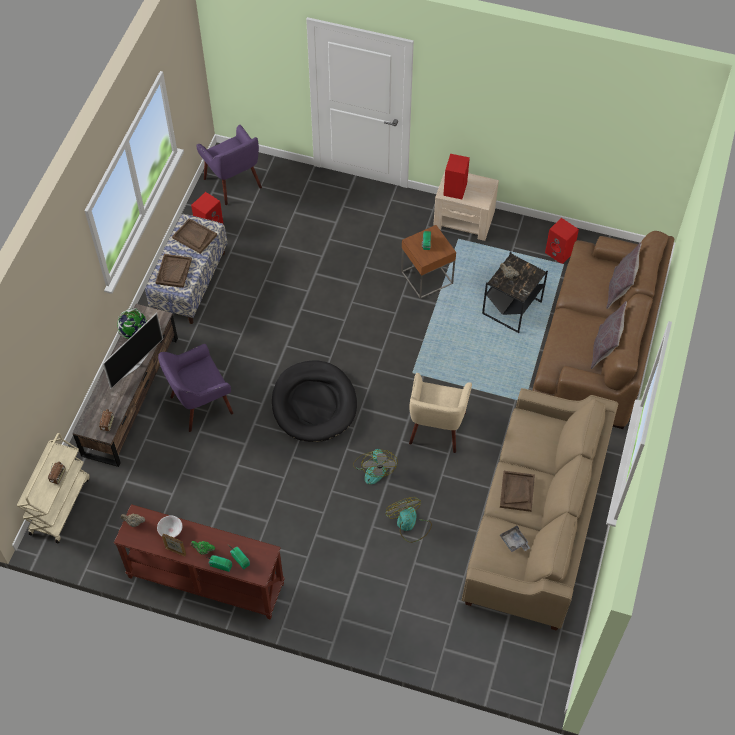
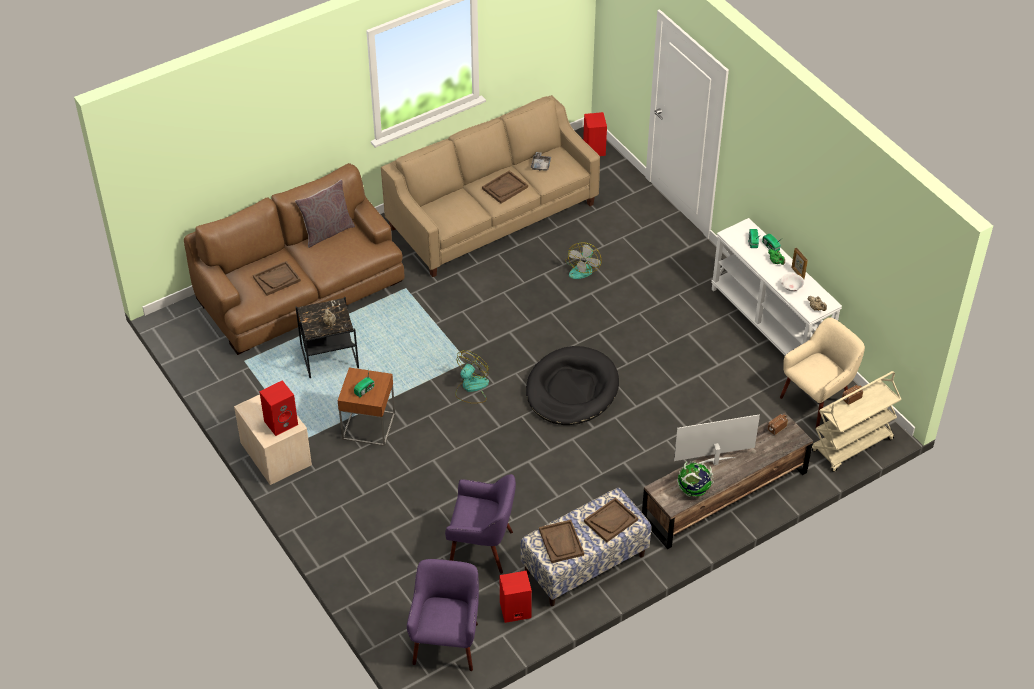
camera: 140 degrees left, 10 degrees down
brown console table [114,504,285,620] -> white console table [711,218,842,355]
purple armchair [158,344,233,432] -> purple armchair moved to [445,474,516,574]
fan [353,449,398,484] -> fan moved to [455,350,489,404]
beige armchair [409,373,472,453] -> beige armchair moved to [780,317,865,427]
red speaker [545,218,579,264] -> red speaker moved to [583,112,607,156]
grey pillow [606,242,642,309] -> none
none -> brown tray [253,261,301,296]

